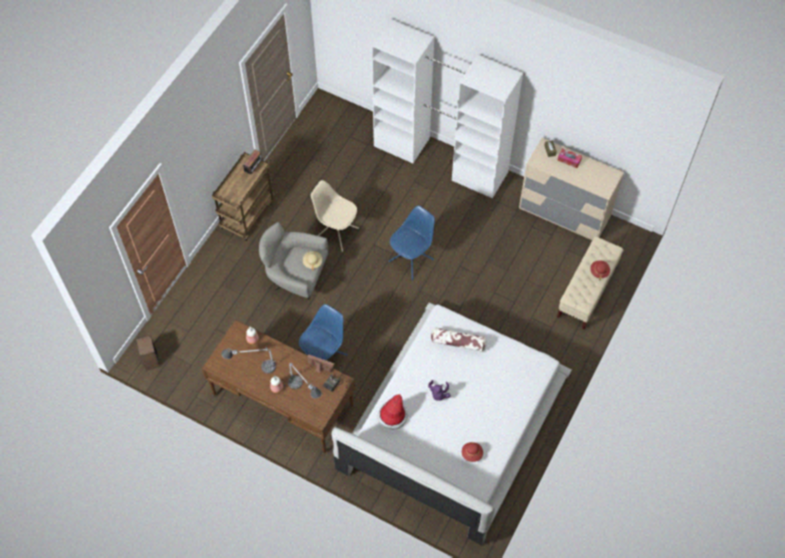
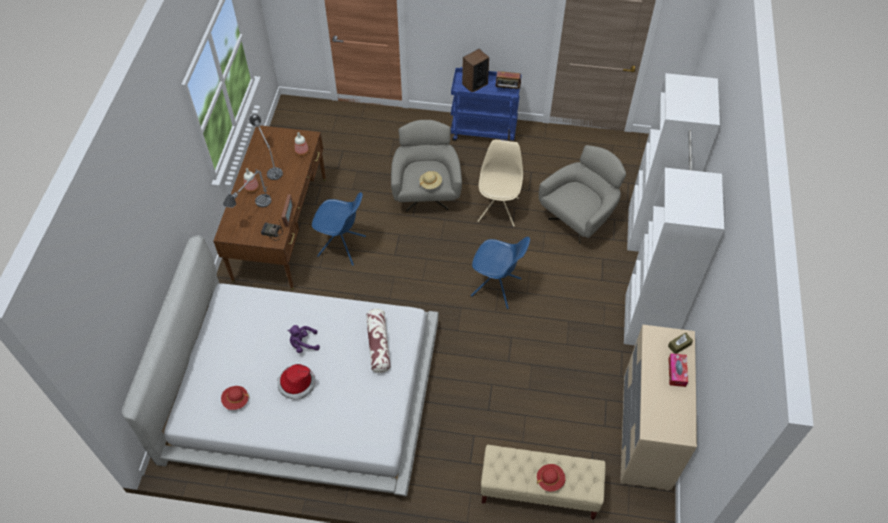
camera: 70 degrees right, 5 degrees down
speaker [136,335,160,371] -> speaker moved to [462,49,489,92]
brown cart [212,152,274,241] -> blue cart [451,67,522,141]
hat [377,394,408,430] -> hat moved to [278,364,315,400]
none -> grey armchair [539,145,626,244]

